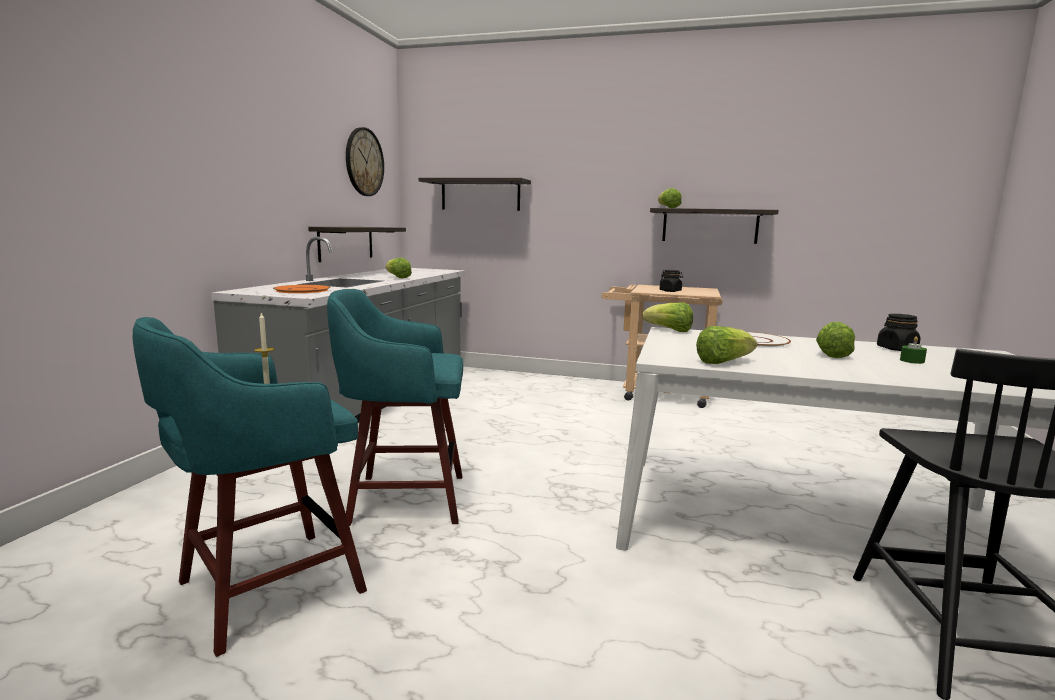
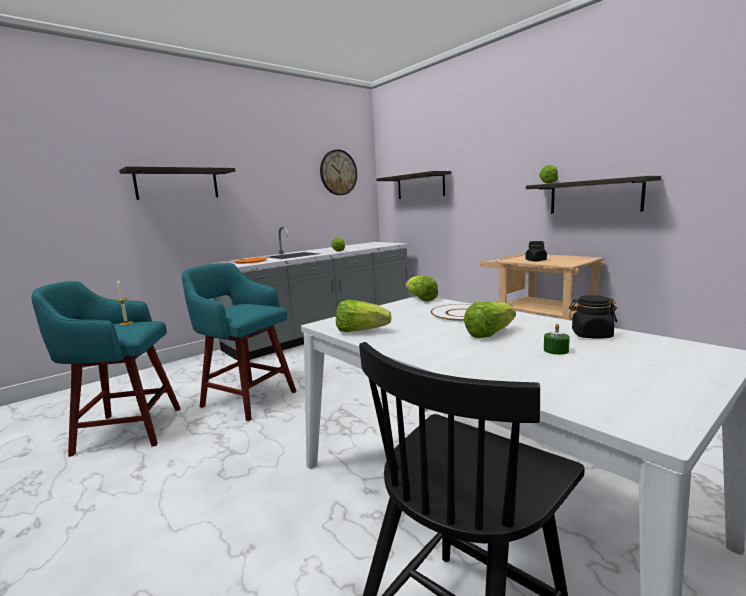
camera: 35 degrees right, 0 degrees up
shelf [308,227,406,262] -> shelf moved to [119,166,235,200]

